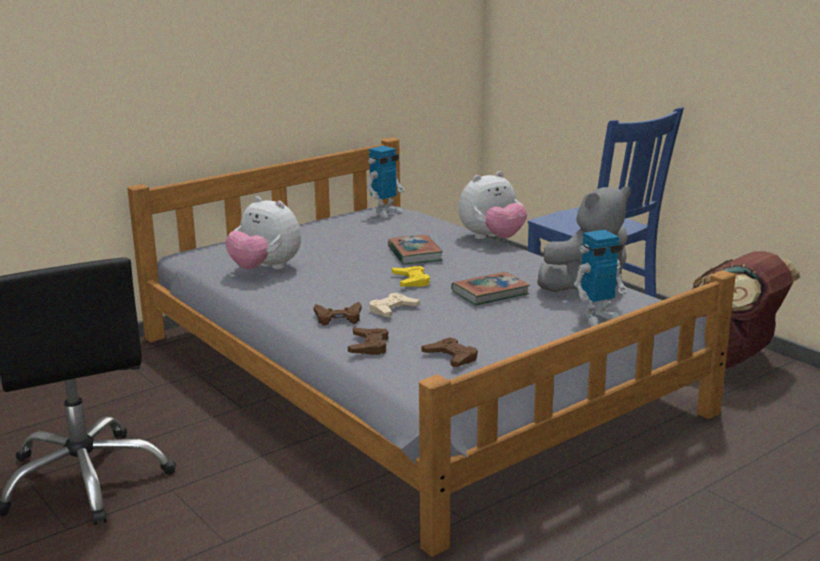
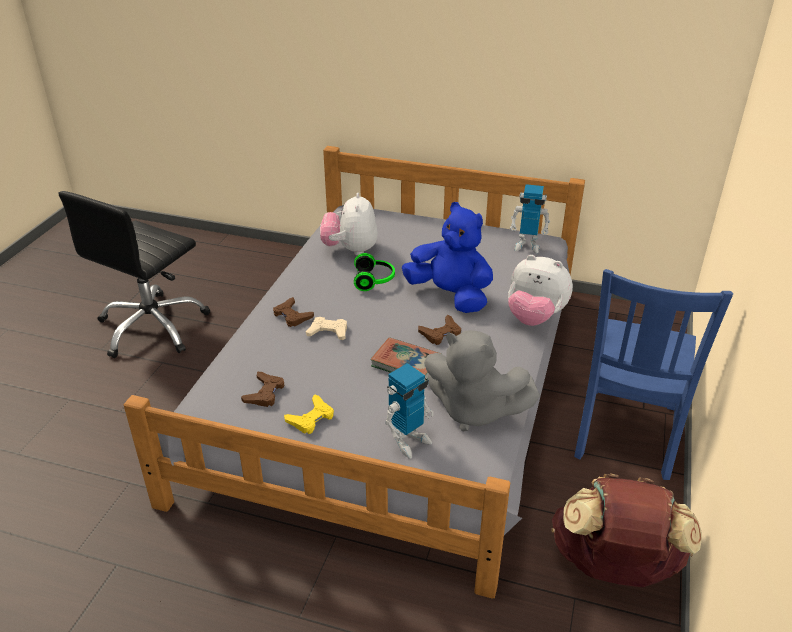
camera: 55 degrees right, 15 degrees up
brown game controller [348,327,389,355] -> brown game controller moved to [418,315,461,345]
book [388,235,443,265] -> blue plush toy [402,202,493,313]
yellow game controller [392,266,430,287] -> yellow game controller moved to [284,394,334,434]
toy robot [574,230,627,326] -> toy robot turned 75 degrees counterclockwise [385,363,434,458]
none -> headphones [354,253,395,291]

